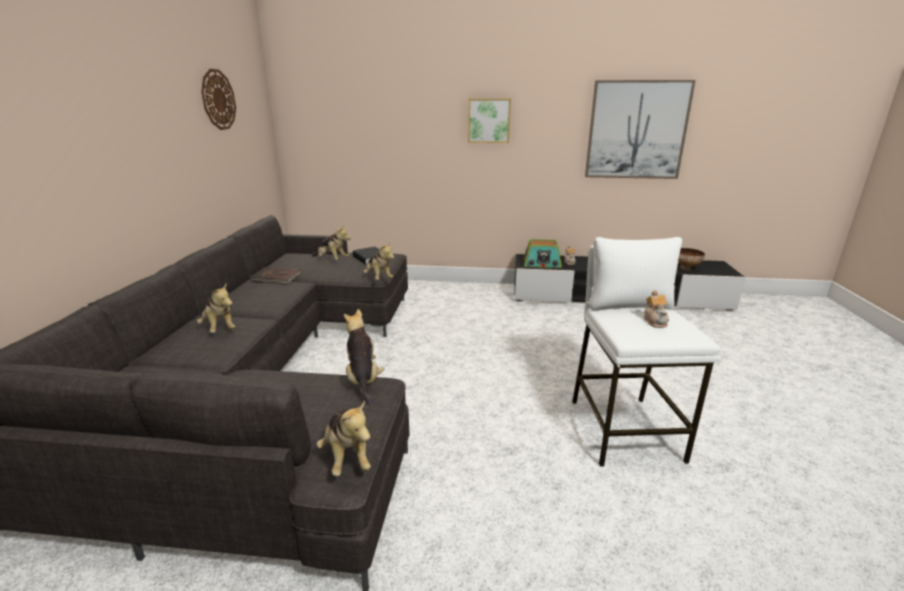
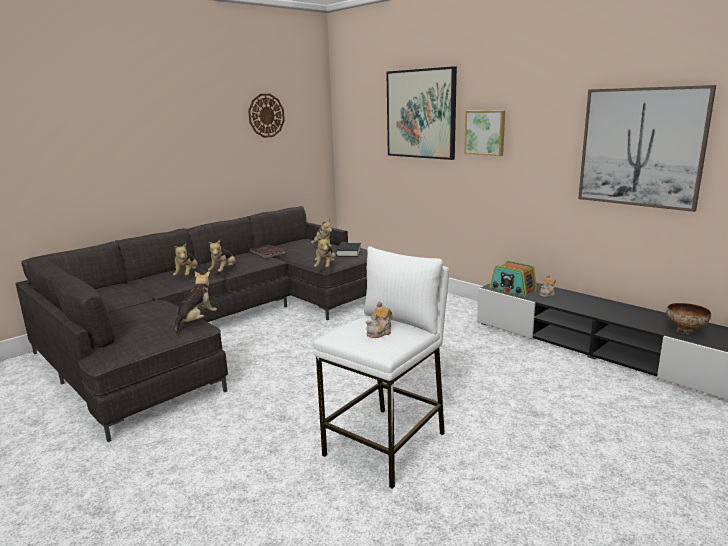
camera: 40 degrees right, 5 degrees down
plush toy [316,400,371,476] -> plush toy moved to [208,240,236,272]
none -> picture [386,66,457,160]

